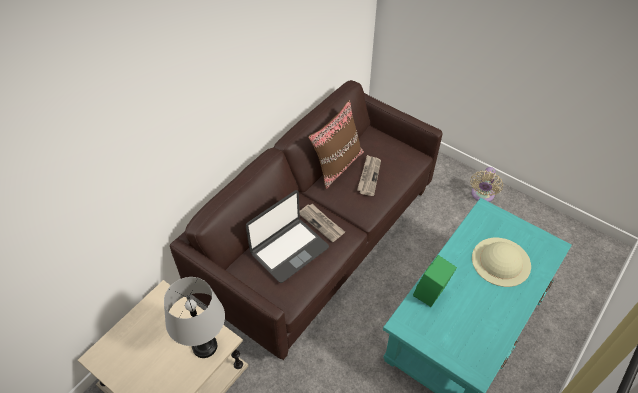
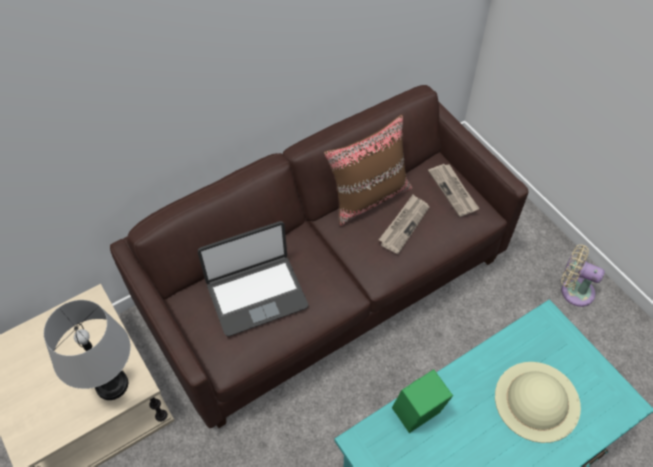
camera: 20 degrees right, 5 degrees up
newspaper [300,204,345,243] -> newspaper moved to [428,164,480,217]
beige fan [470,167,503,202] -> beige fan turned 75 degrees clockwise [561,244,605,307]

